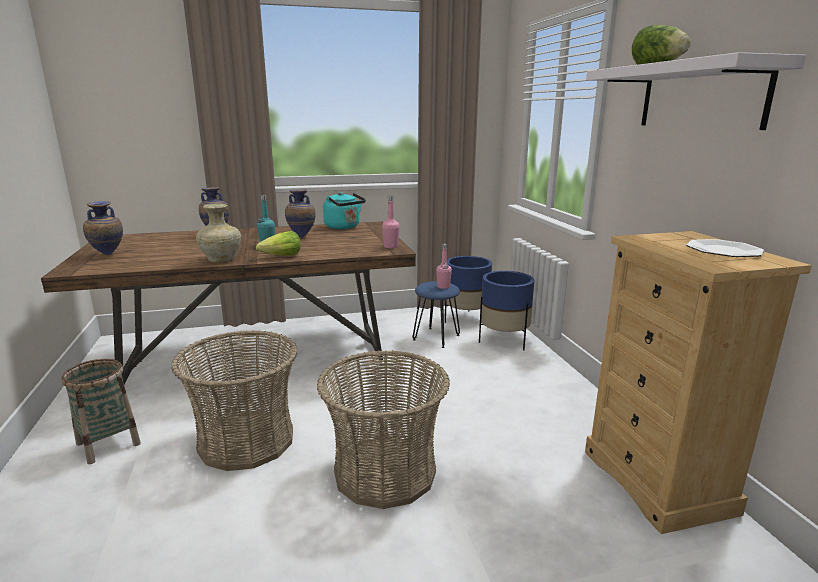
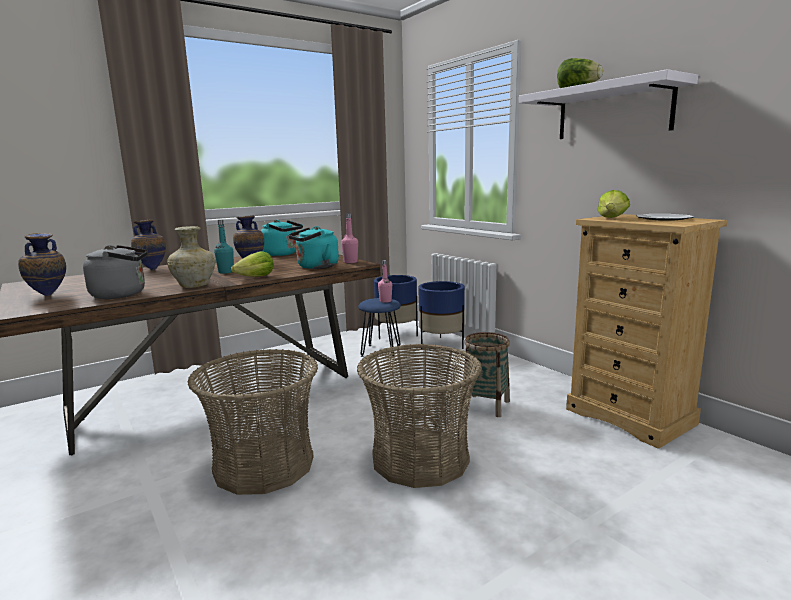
camera: 20 degrees left, 5 degrees down
basket [61,359,141,464] -> basket moved to [463,332,510,417]
none -> grey kettle [83,245,148,299]
none -> turquoise kettle [288,226,339,269]
none -> lettuce [598,190,630,218]

